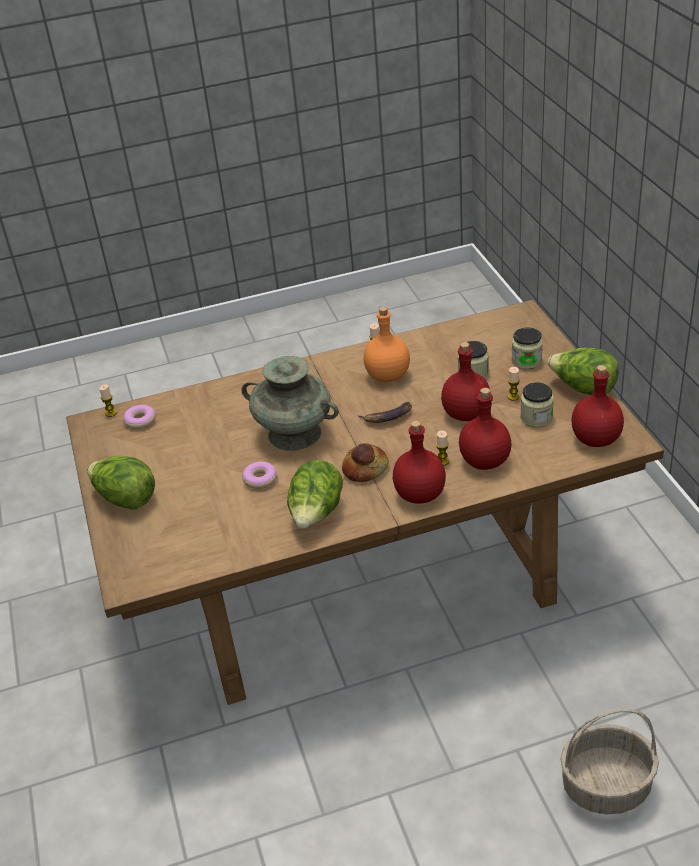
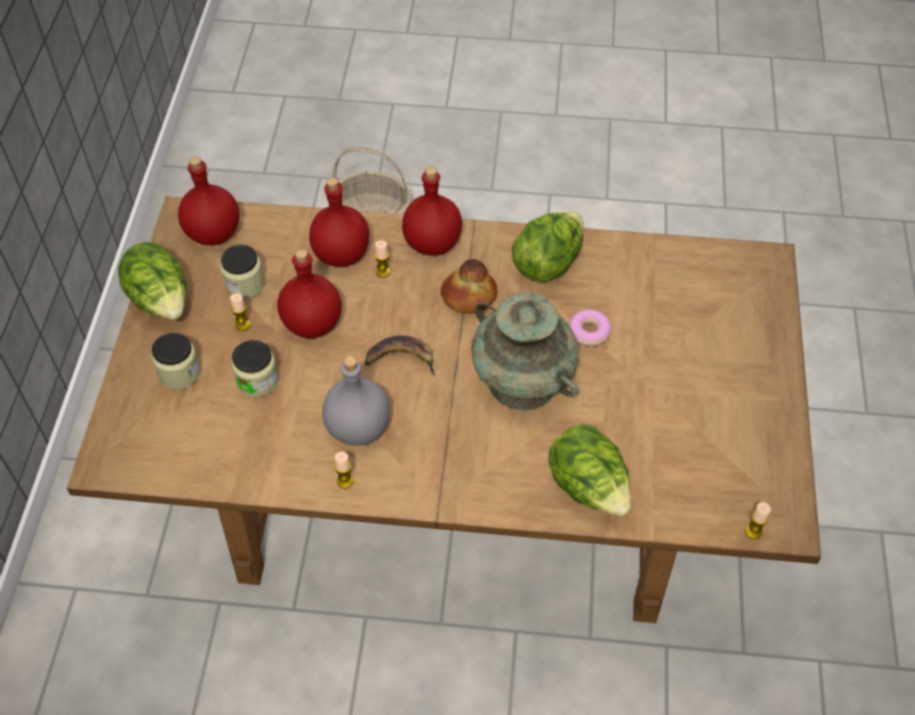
camera: 160 degrees left, 15 degrees up
lettuce [87,456,155,509] -> lettuce moved to [549,424,631,516]
donut [123,405,156,429] -> none
orange bottle [364,306,410,382] -> grey bottle [322,356,390,446]

